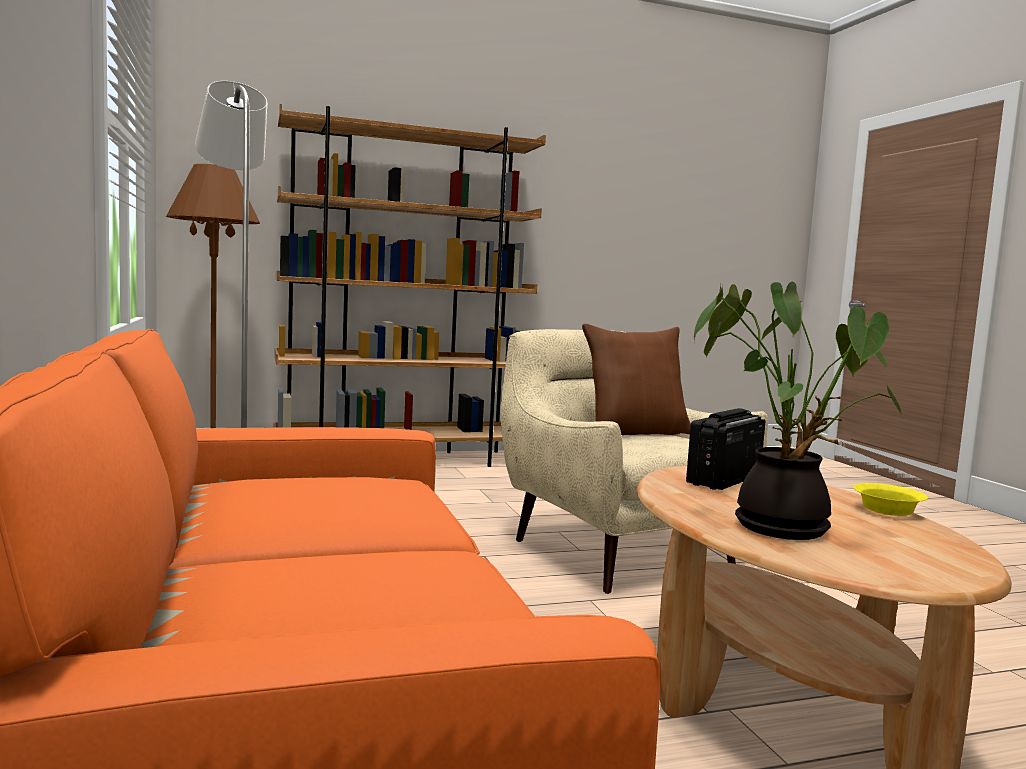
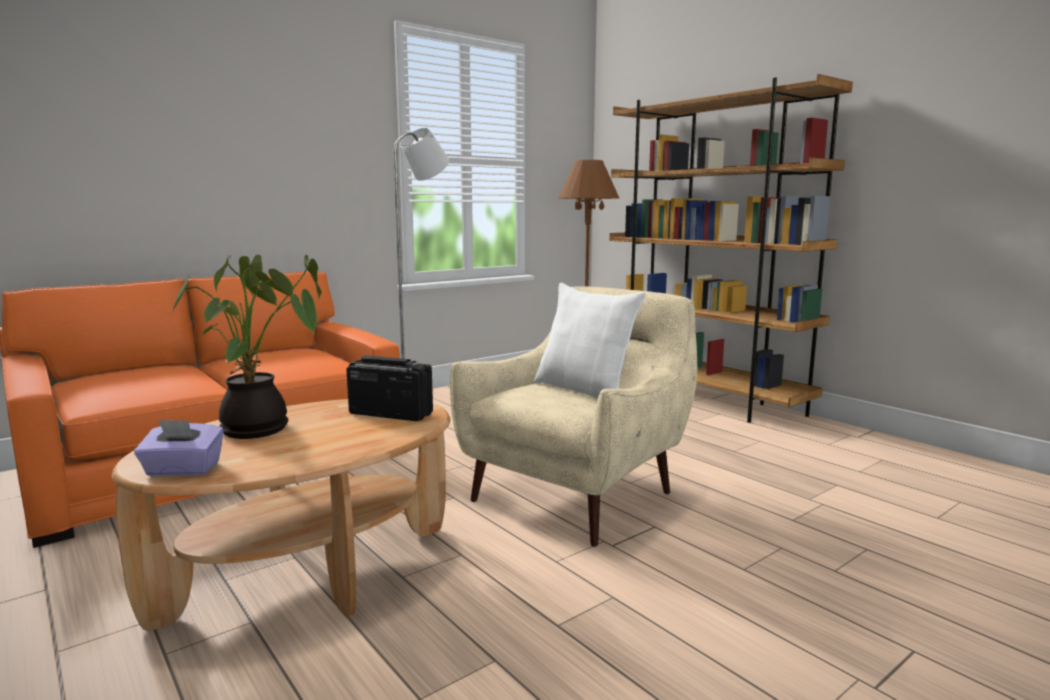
camera: 70 degrees right, 5 degrees up
brown pillow [582,323,691,435] -> white pillow [534,283,646,398]
yellow bowl [853,483,928,516] -> none
none -> purple tissue box [134,420,224,476]

